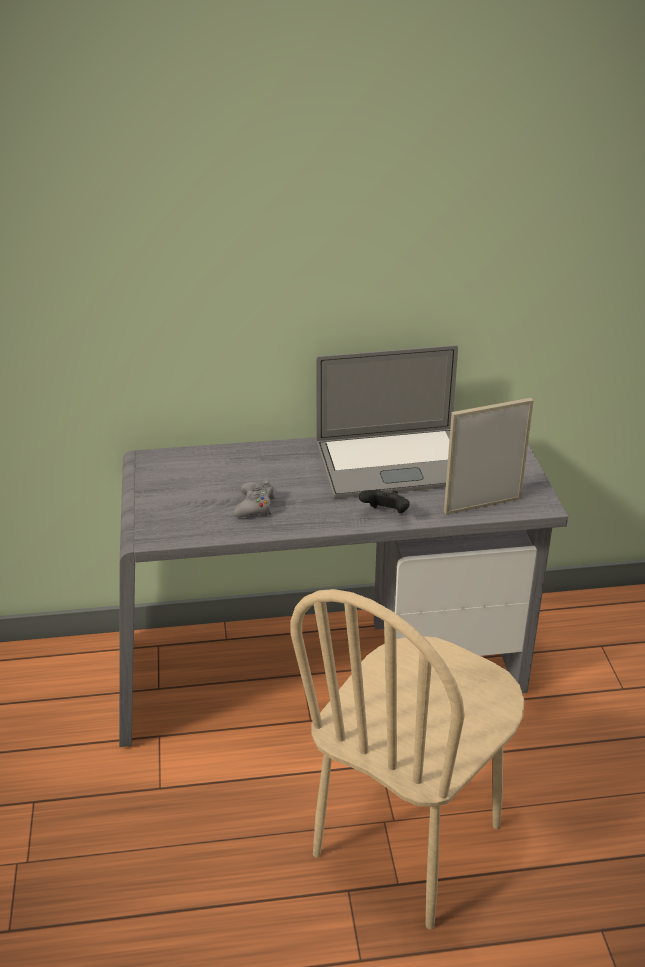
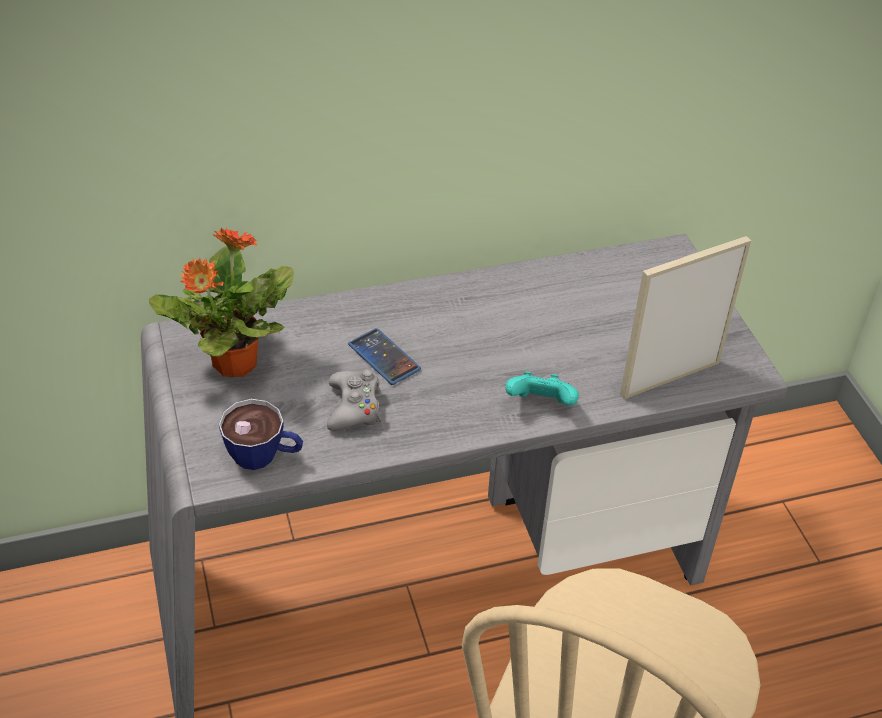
camera: 10 degrees left, 10 degrees up
laptop [316,345,458,498] -> none
black game controller [359,489,410,513] -> turquoise game controller [505,371,579,406]
none -> potted plant [149,227,294,377]
none -> cup [219,399,303,470]
none -> phone [348,328,421,385]

